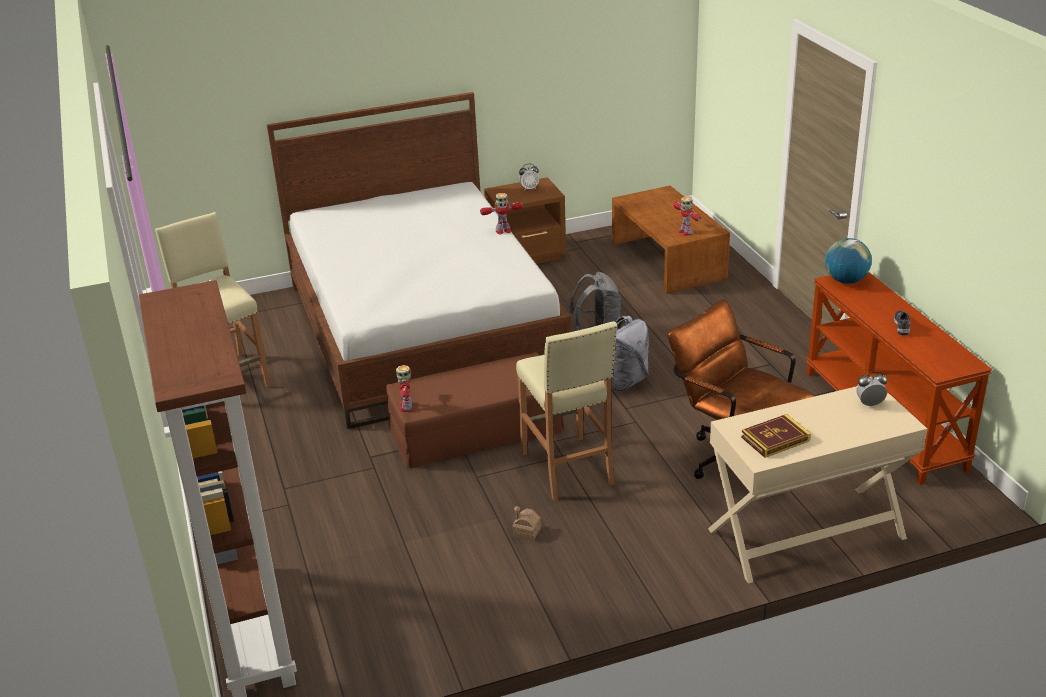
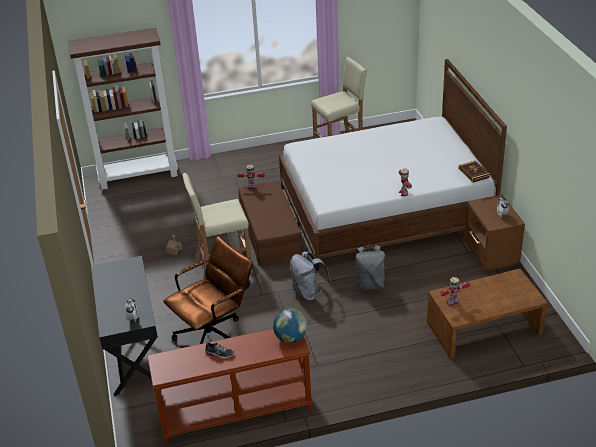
camera: 95 degrees right, 5 degrees up
beige desk [708,386,927,584] -> black desk [91,256,158,396]
book [741,414,811,458] -> book moved to [459,160,490,182]

